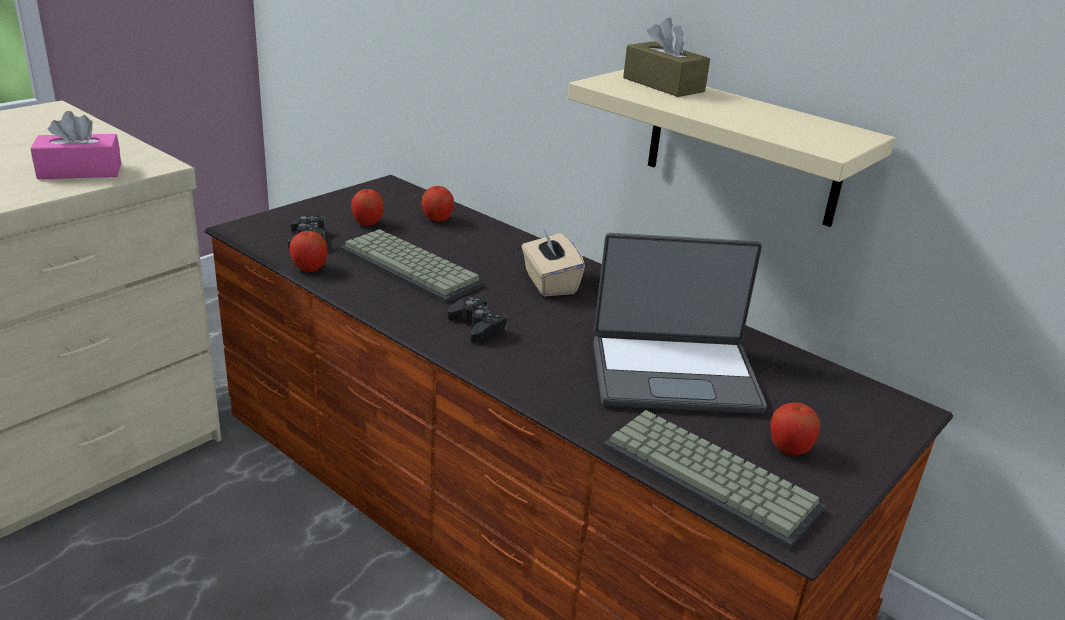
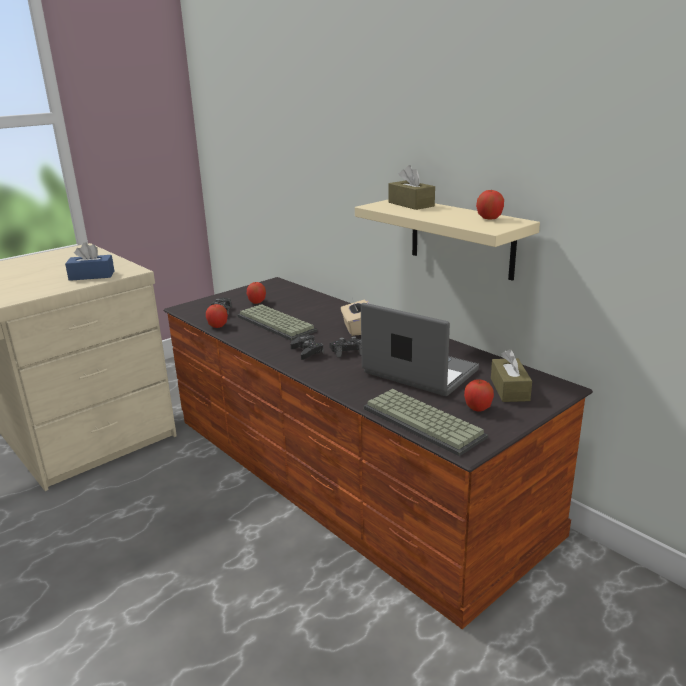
camera: 10 degrees right, 5 degrees down
pink tissue box [30,111,121,179] -> blue tissue box [65,242,114,281]
apple [421,186,454,222] -> apple moved to [476,189,504,219]
laptop [593,233,767,414] -> laptop turned 150 degrees counterclockwise [361,303,479,396]
none -> black game controller [329,336,362,357]
none -> brown tissue box [491,349,532,402]

